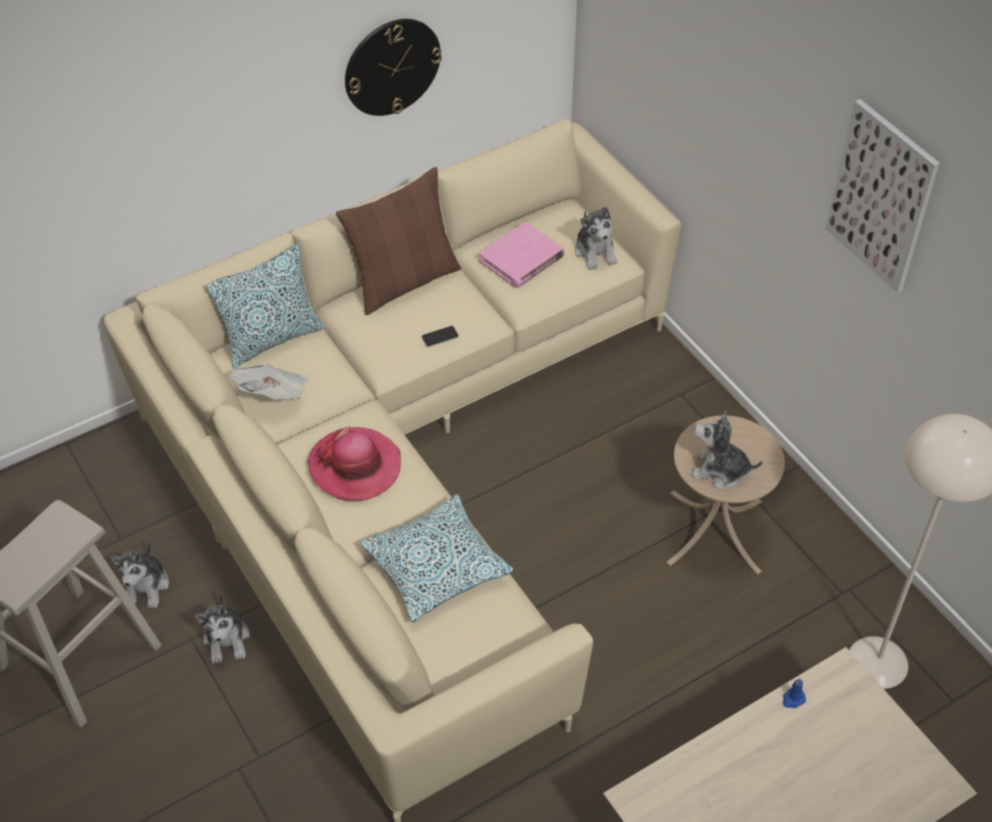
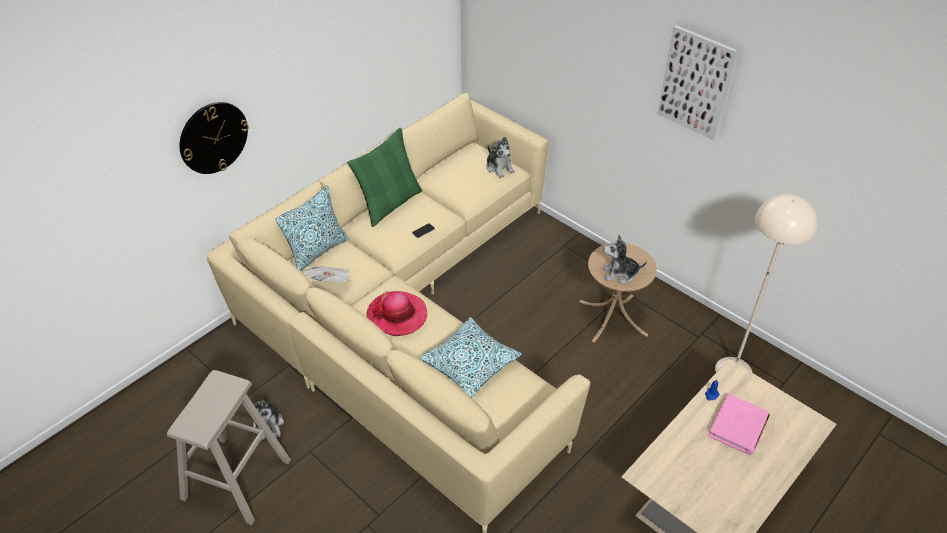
camera: 15 degrees left, 5 degrees down
plush toy [194,593,250,664] -> none
brown pillow [336,167,461,315] -> green pillow [347,127,422,227]
wall clock [345,19,442,116] -> wall clock moved to [180,102,249,174]
pink book [479,222,564,288] -> pink book moved to [708,394,770,455]

